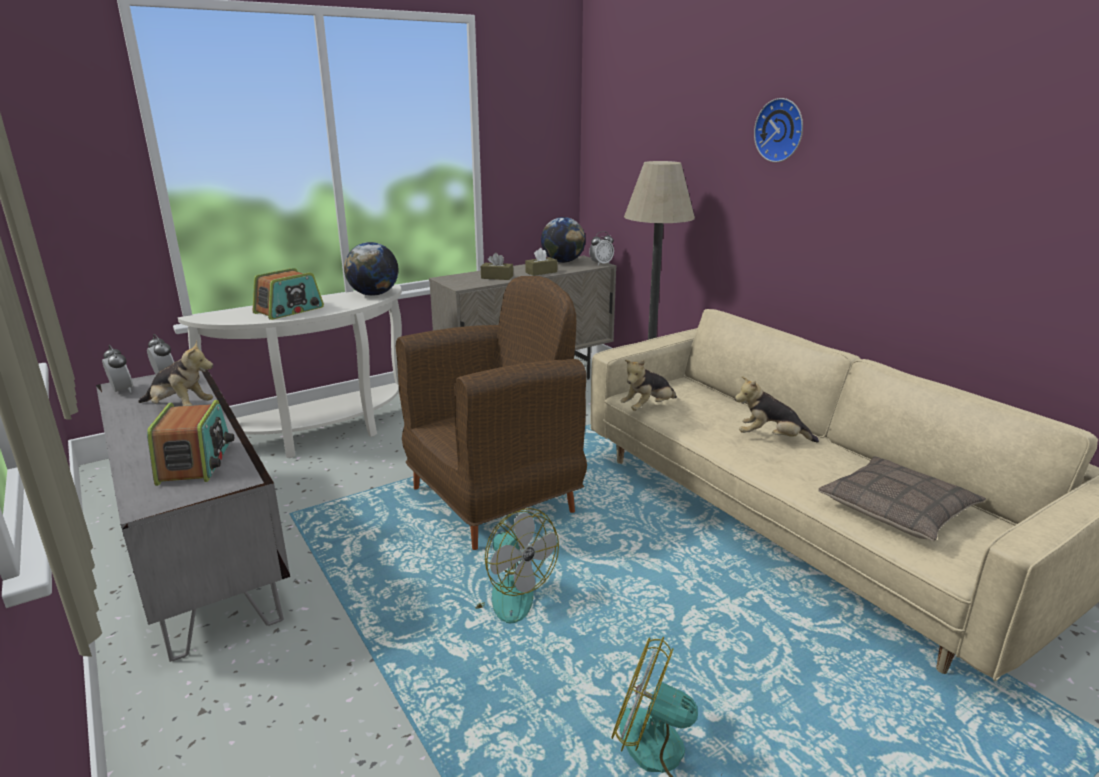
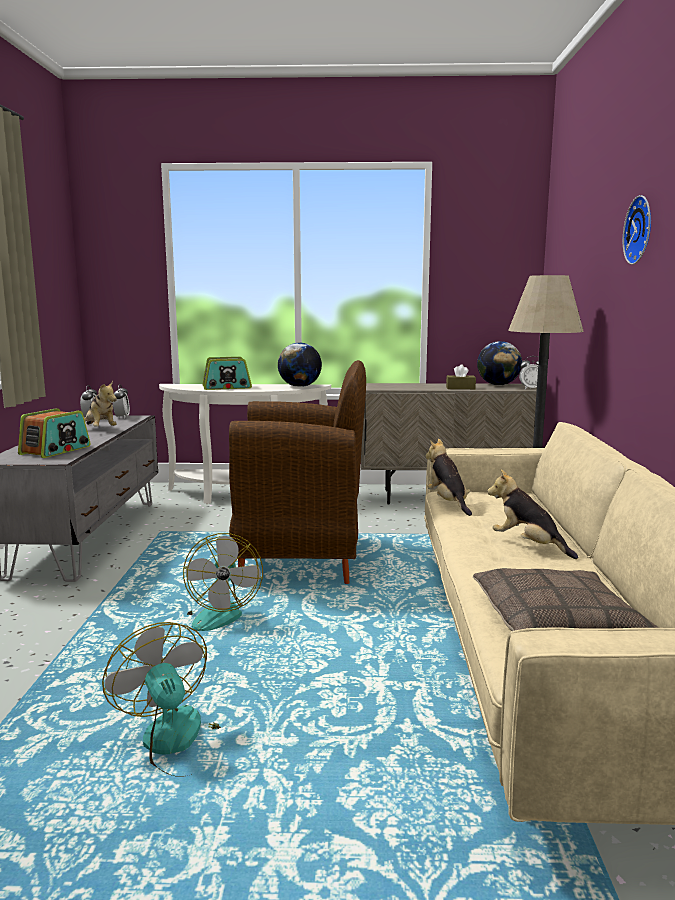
camera: 35 degrees right, 10 degrees down
brown tissue box [481,253,513,280] -> none
plush toy [621,360,677,411] -> plush toy turned 75 degrees clockwise [426,438,472,516]

